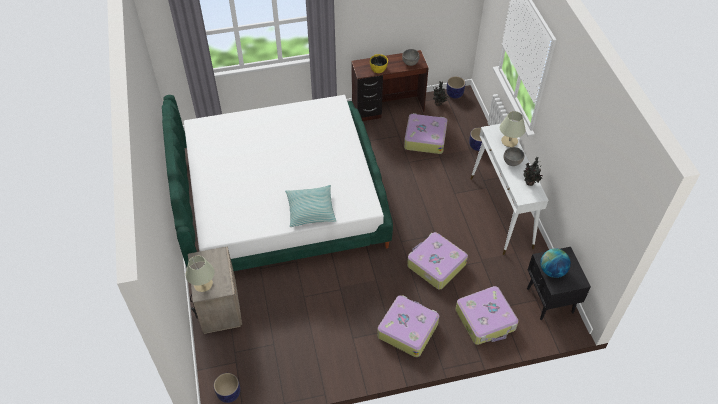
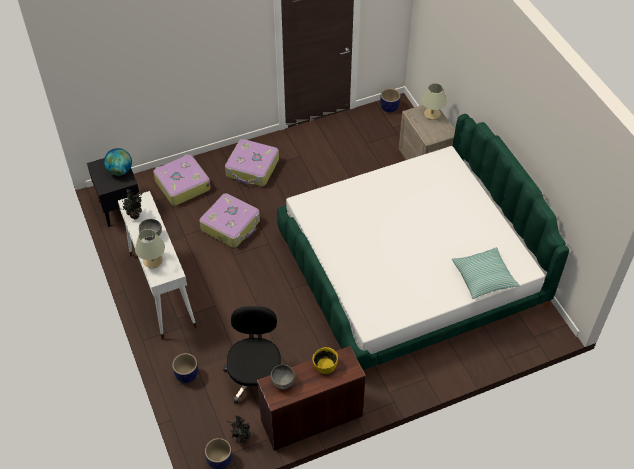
camera: 170 degrees right, 0 degrees up
pillow [285,185,336,227] -> pillow moved to [452,247,520,299]
suitcase [404,113,447,154] -> black office chair [223,306,288,404]

